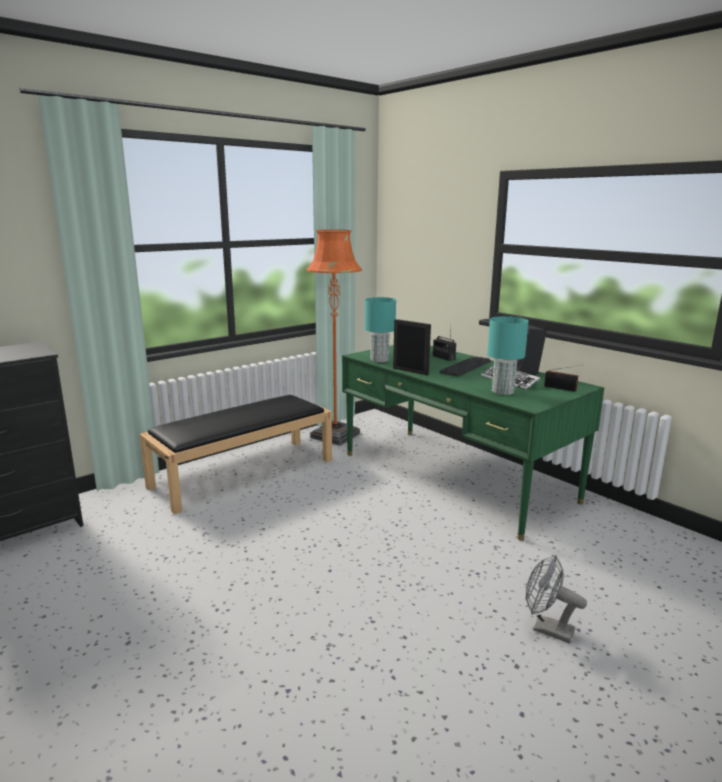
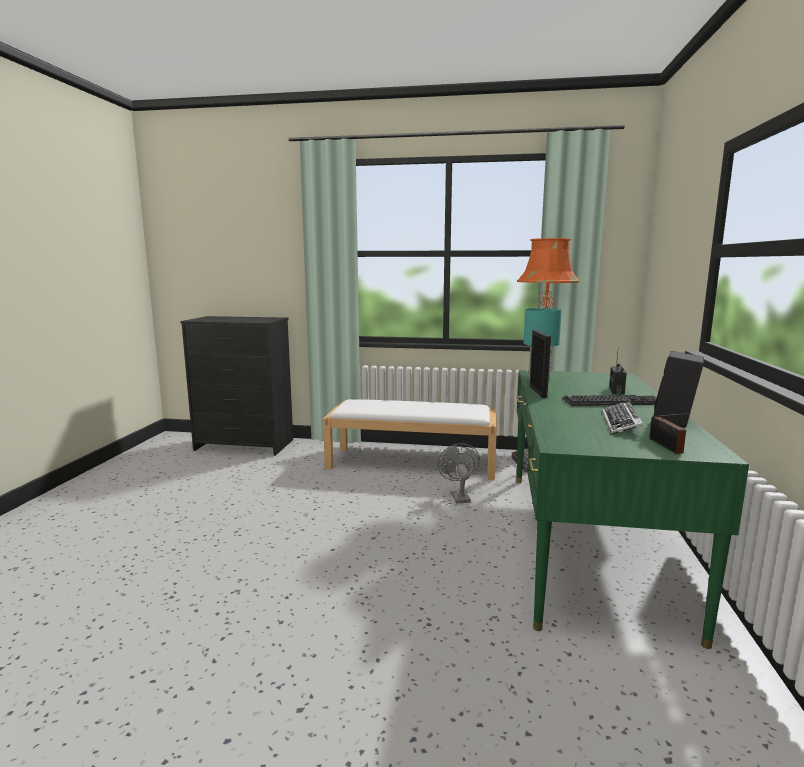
camera: 50 degrees right, 5 degrees down
black bench [139,395,332,514] -> white bench [323,399,497,480]
turquoise table lamp [487,316,528,395] -> none
grey fan [526,555,587,643] -> grey fan moved to [438,444,480,503]

